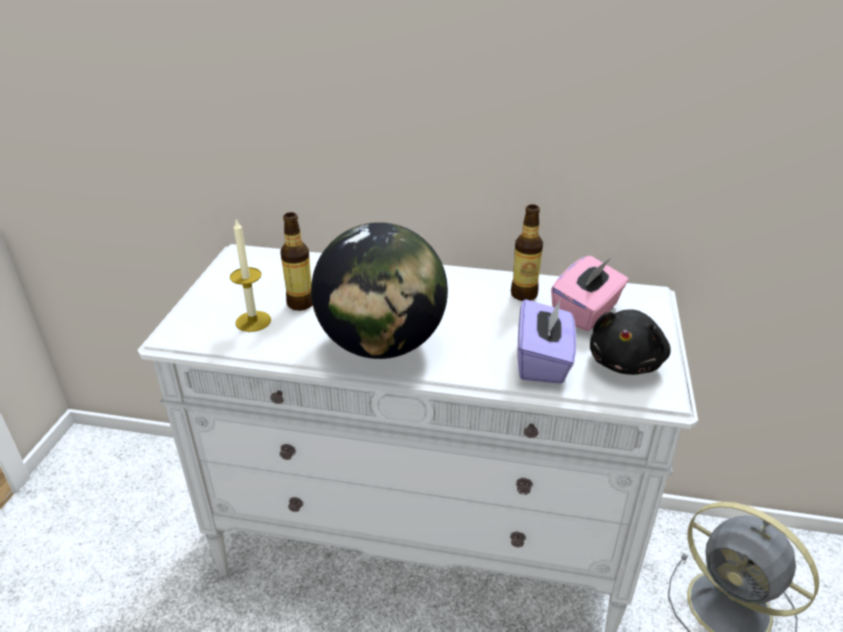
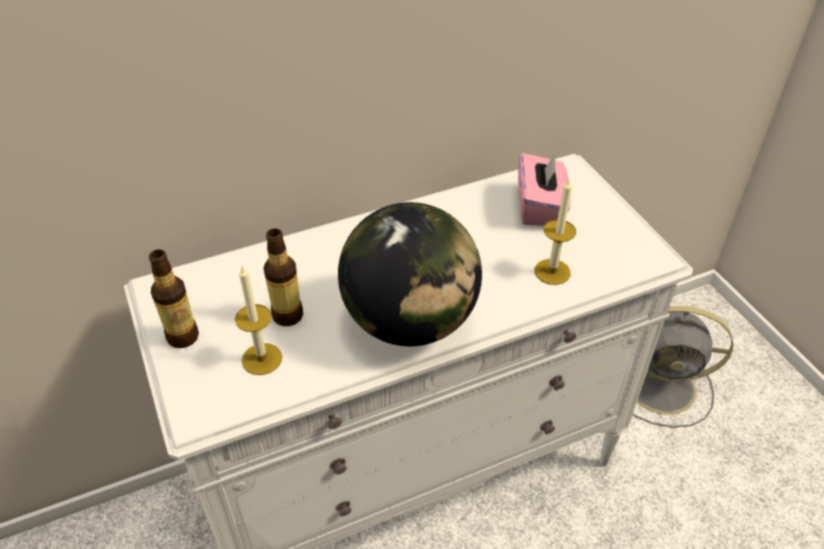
camera: 35 degrees left, 10 degrees up
bottle [511,204,543,301] -> bottle moved to [149,249,199,348]
purple tissue box [518,299,576,384] -> candle [534,179,576,285]
black plush toy [590,310,671,375] -> none

